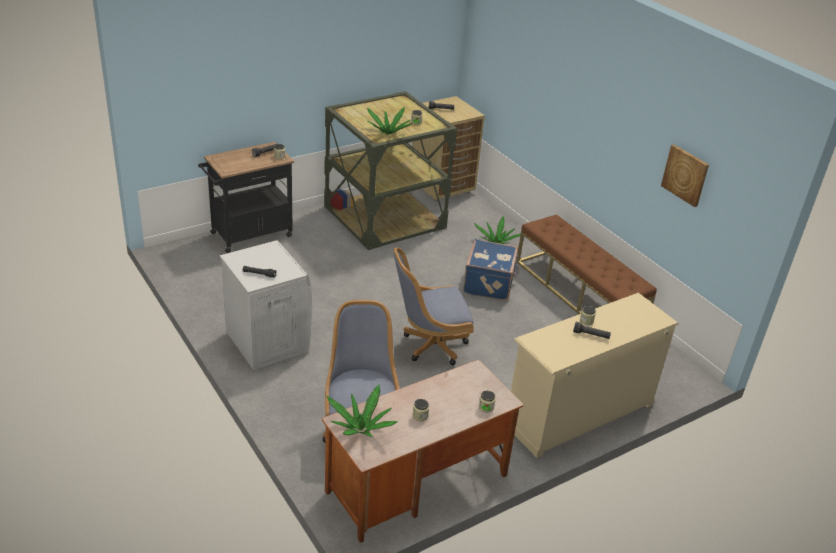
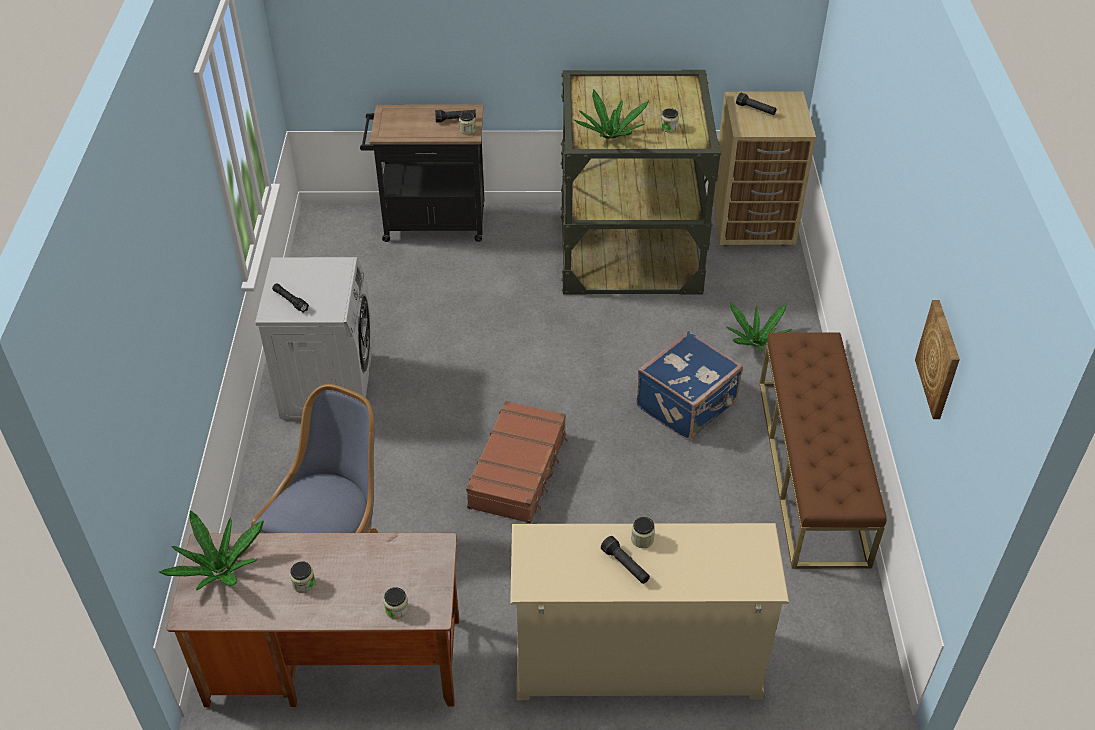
camera: 35 degrees right, 10 degrees up
blue office chair [394,248,474,366] -> brown suitcase [466,401,568,523]

